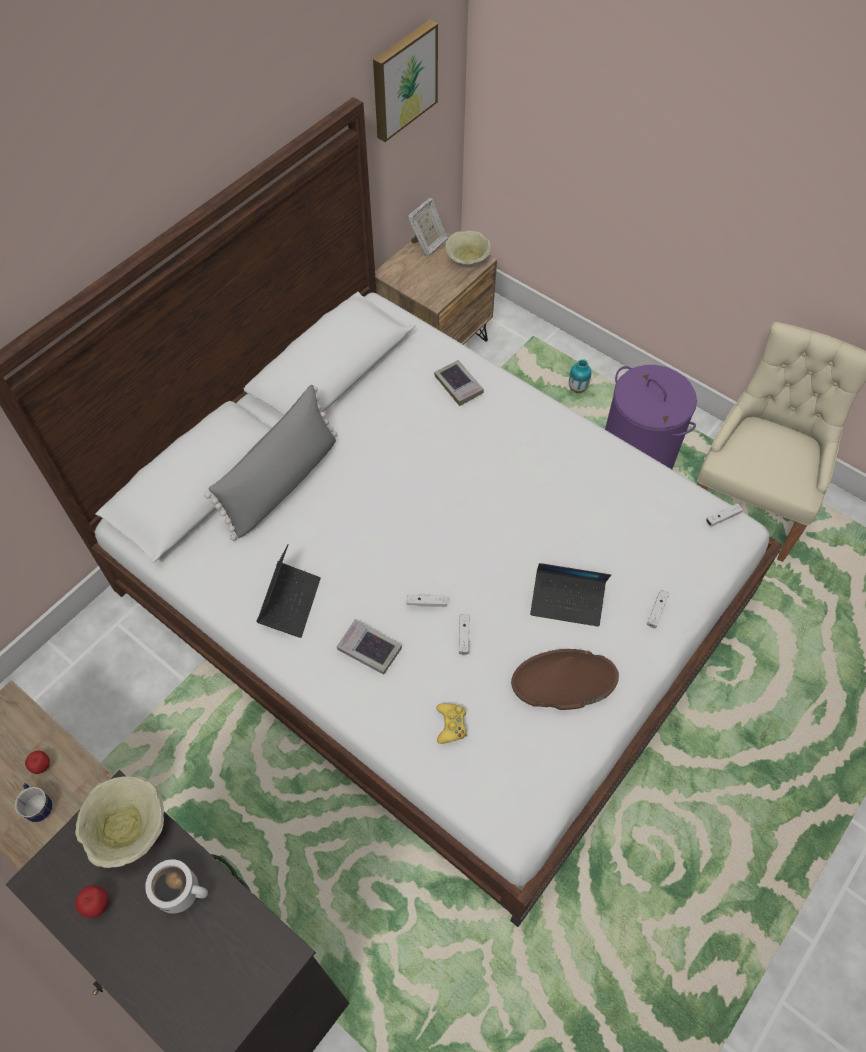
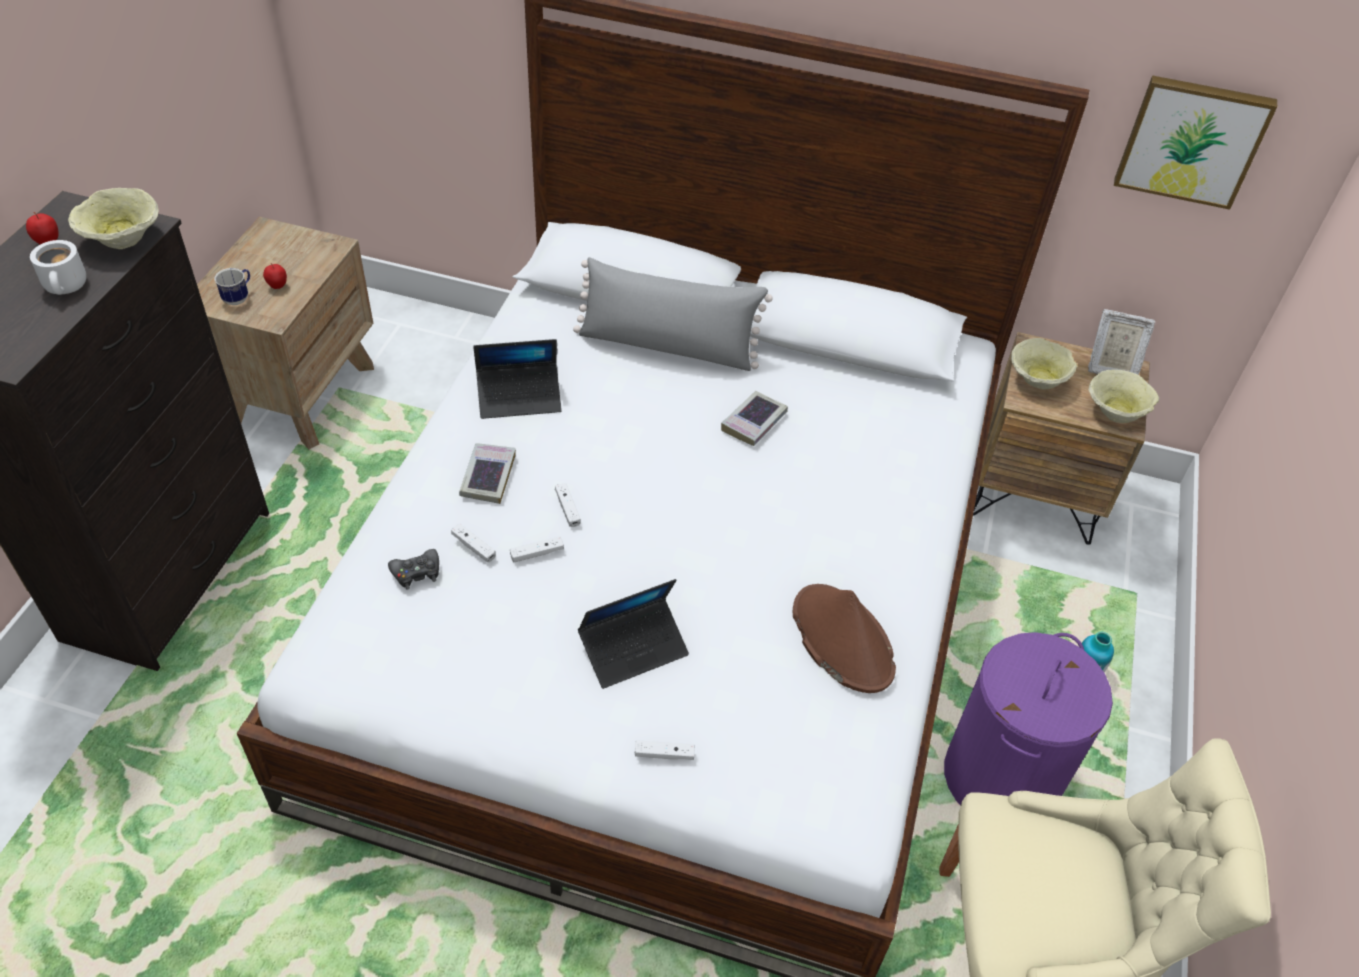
camera: 65 degrees right, 10 degrees down
book [434,360,484,406] -> book moved to [721,391,788,446]
yellow game controller [436,703,467,744] -> black game controller [388,549,439,589]
brown hat [511,649,619,710] -> brown hat moved to [793,584,896,693]
laptop [530,563,611,627] -> laptop turned 105 degrees counterclockwise [578,579,689,689]
white game controller [706,503,743,527] -> white game controller moved to [451,524,496,563]
none -> beige bowl [1011,338,1077,390]

